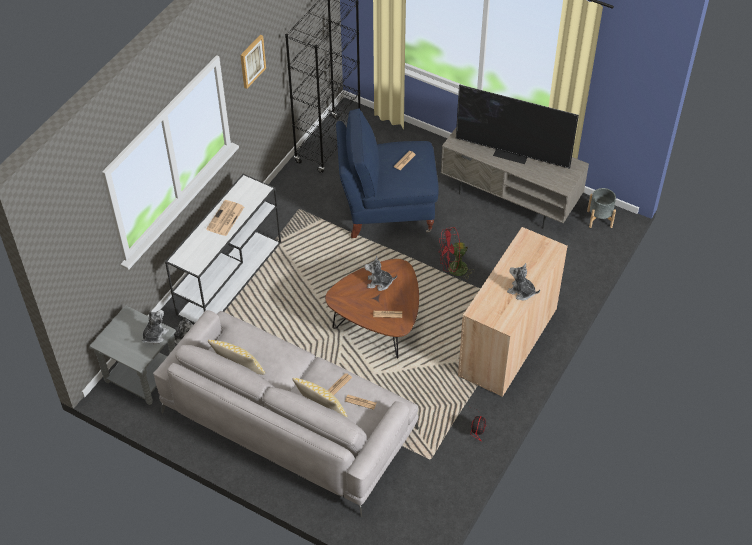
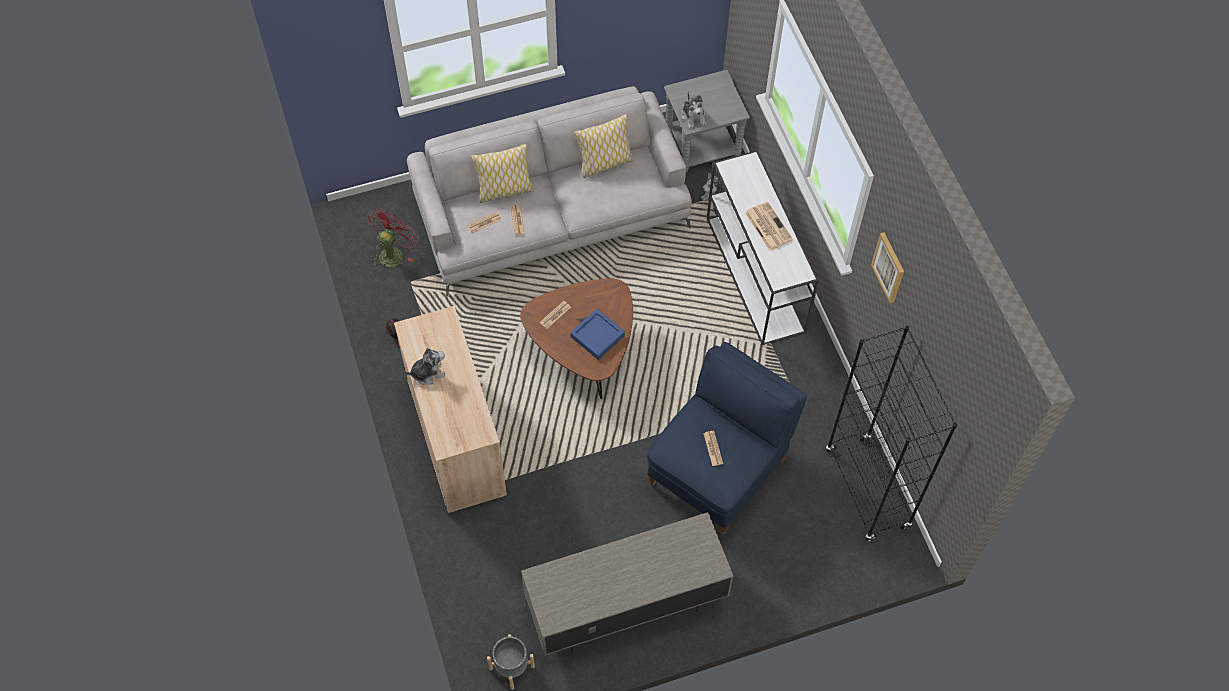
camera: 130 degrees right, 10 degrees up
plush toy [365,256,397,291] -> blue tray [571,309,625,360]
red fan [439,227,475,281] -> red fan moved to [368,208,419,269]
television [456,84,579,169] -> none

